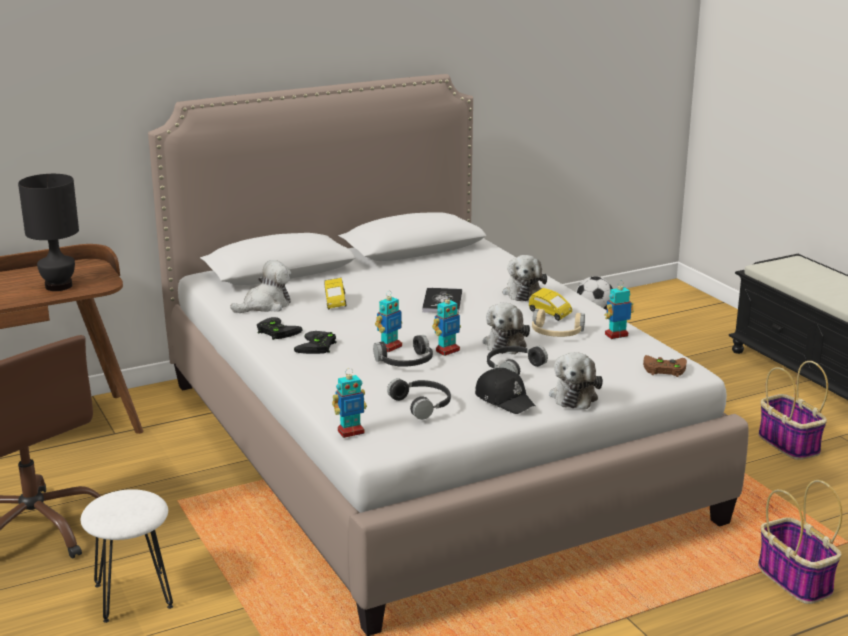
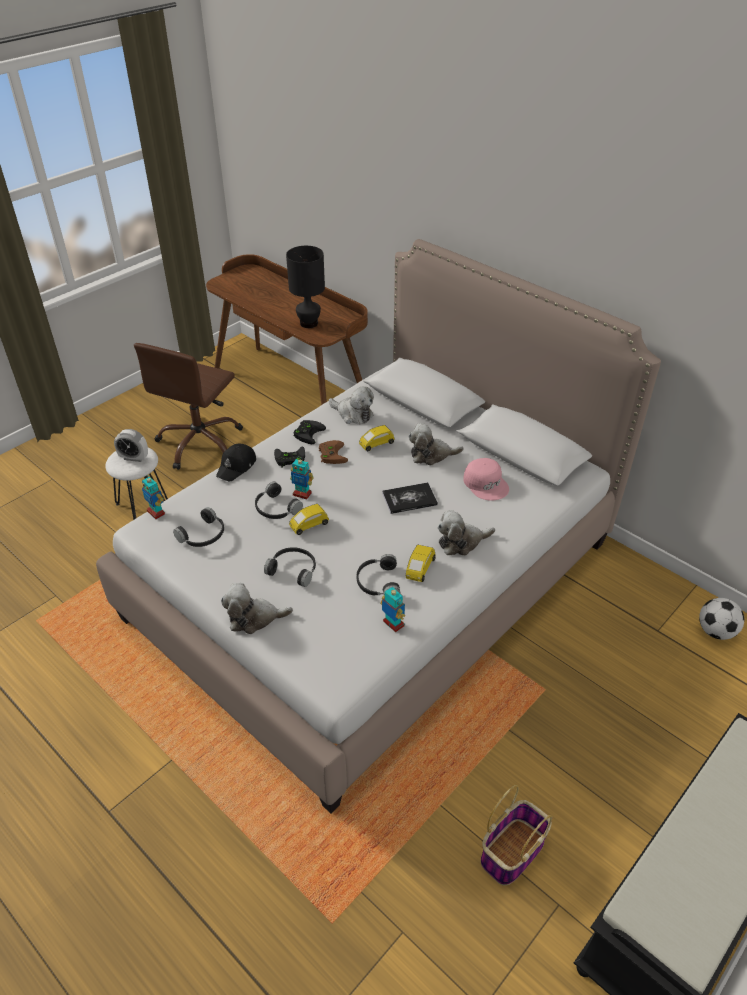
camera: 70 degrees right, 20 degrees up
toy robot [432,294,461,356] -> yellow toy car [289,504,329,535]
black cap [475,368,536,414] -> black cap moved to [216,444,256,481]
plush toy [483,303,530,355] -> plush toy moved to [408,423,463,466]
beige headphones [532,309,585,337] -> black headphones [356,554,400,595]
brown game controller [643,355,687,377] -> brown game controller moved to [319,440,348,464]
basket [758,480,842,604] -> none
none -> alarm clock [114,429,148,462]
none -> pink cap [463,458,509,501]

